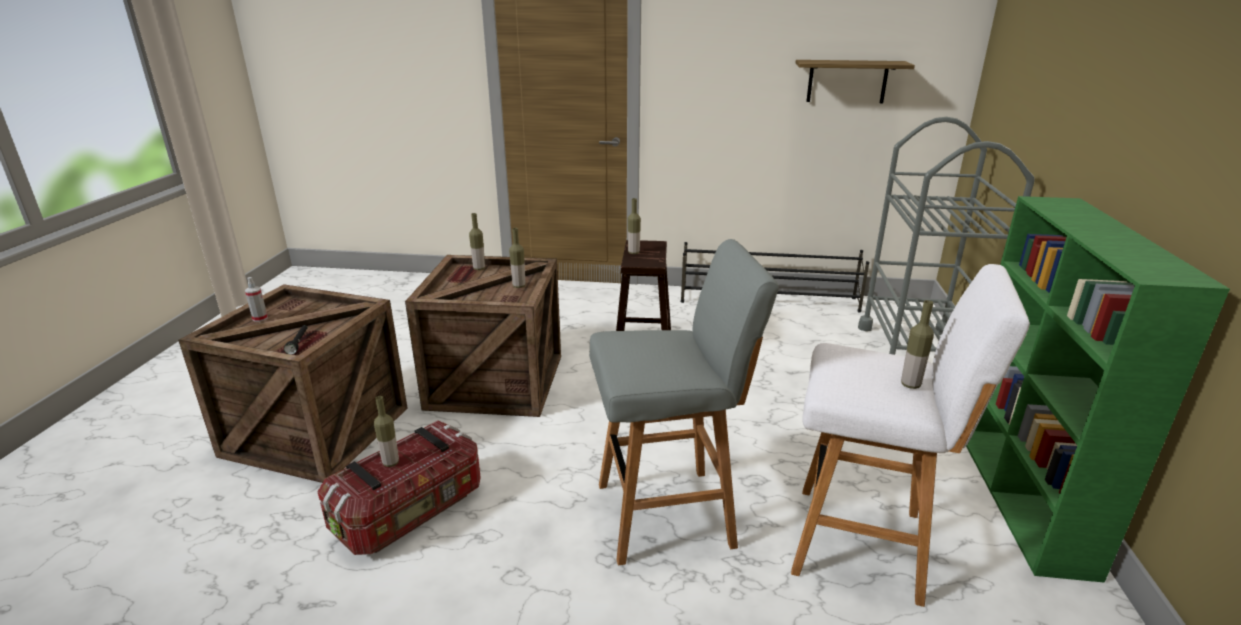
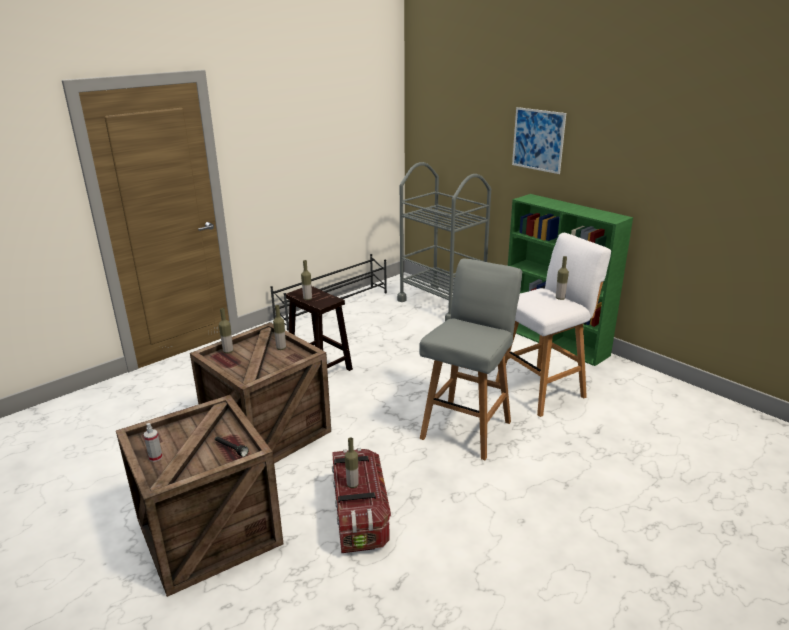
camera: 50 degrees left, 0 degrees up
shelf [795,60,915,103] -> none
none -> picture [512,107,566,174]

